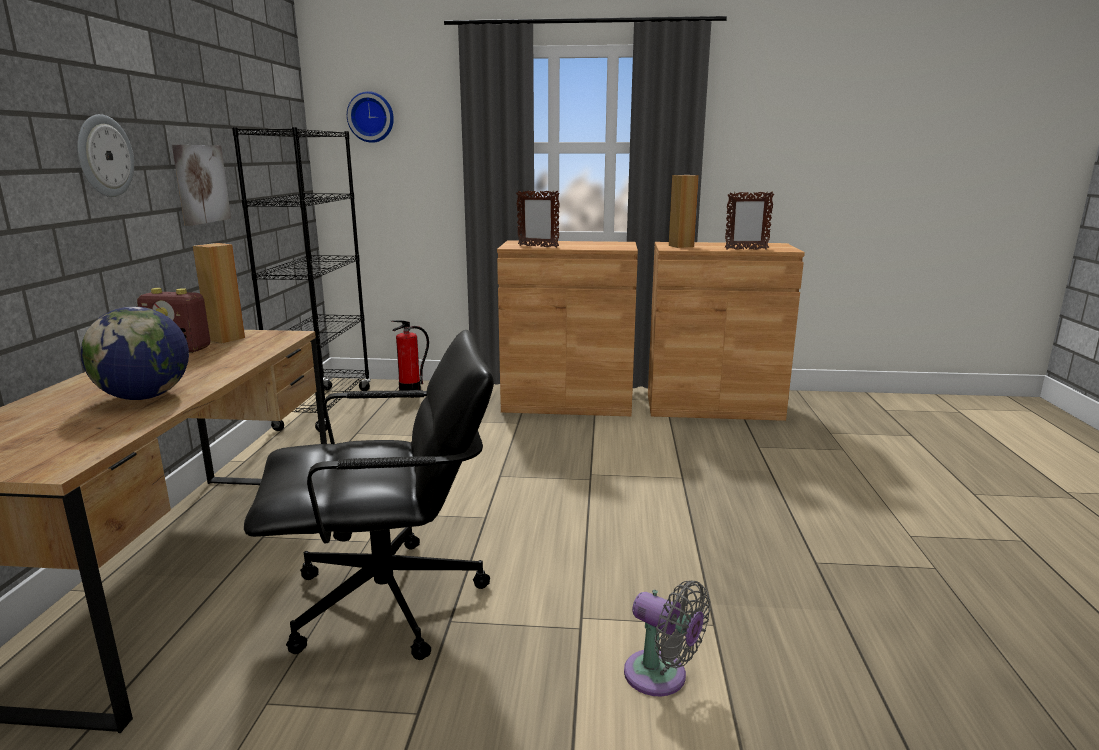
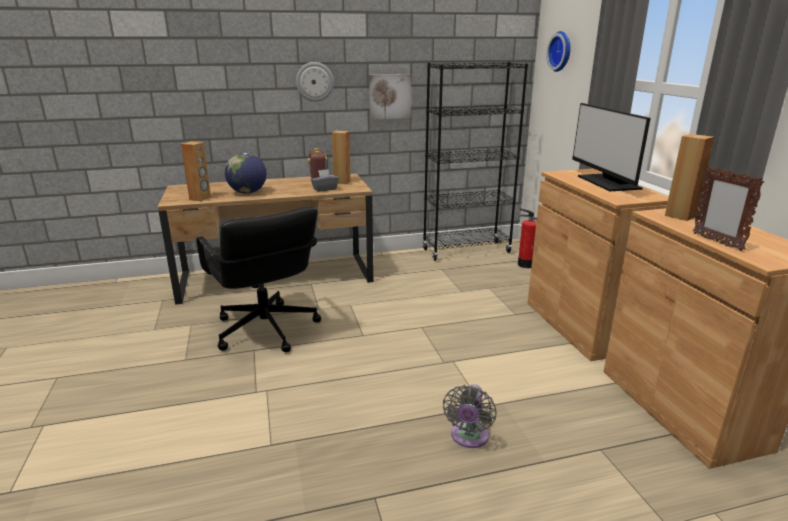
camera: 70 degrees right, 5 degrees up
picture frame [516,190,560,248] -> none
grey fan [624,581,710,696] -> grey fan moved to [443,384,496,448]
none -> brown speaker [181,141,211,201]
none -> grey tissue box [311,169,339,192]
none -> monitor [572,103,651,191]

